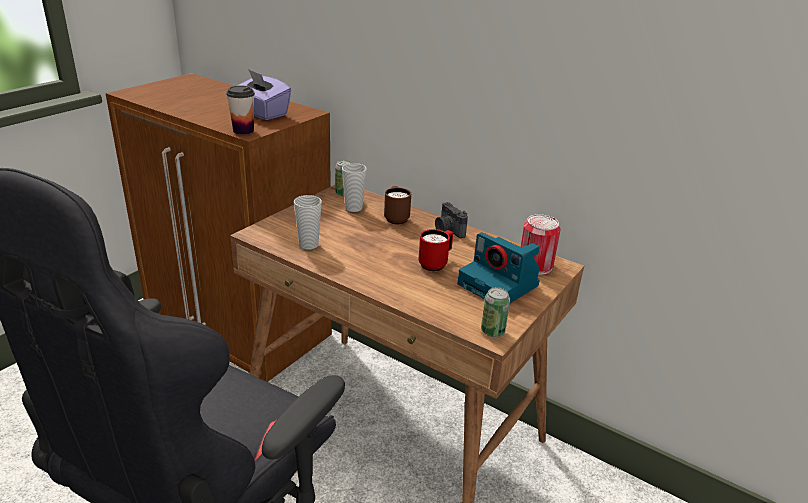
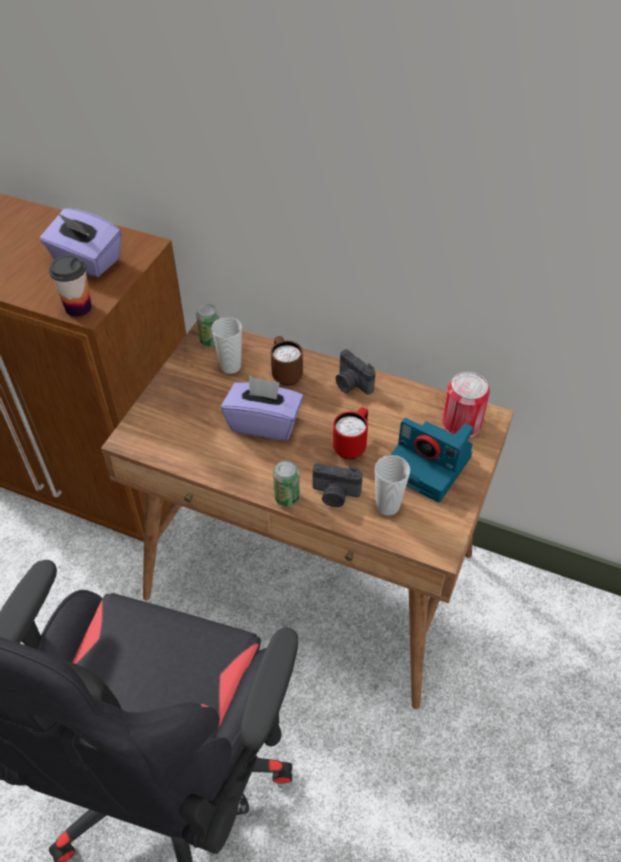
camera: 10 degrees left, 20 degrees up
cup [294,195,322,250] -> cup moved to [375,455,410,516]
can [481,287,510,337] -> can moved to [273,460,300,507]
none -> purple tissue box [221,376,303,441]
none -> camera [313,463,363,507]

